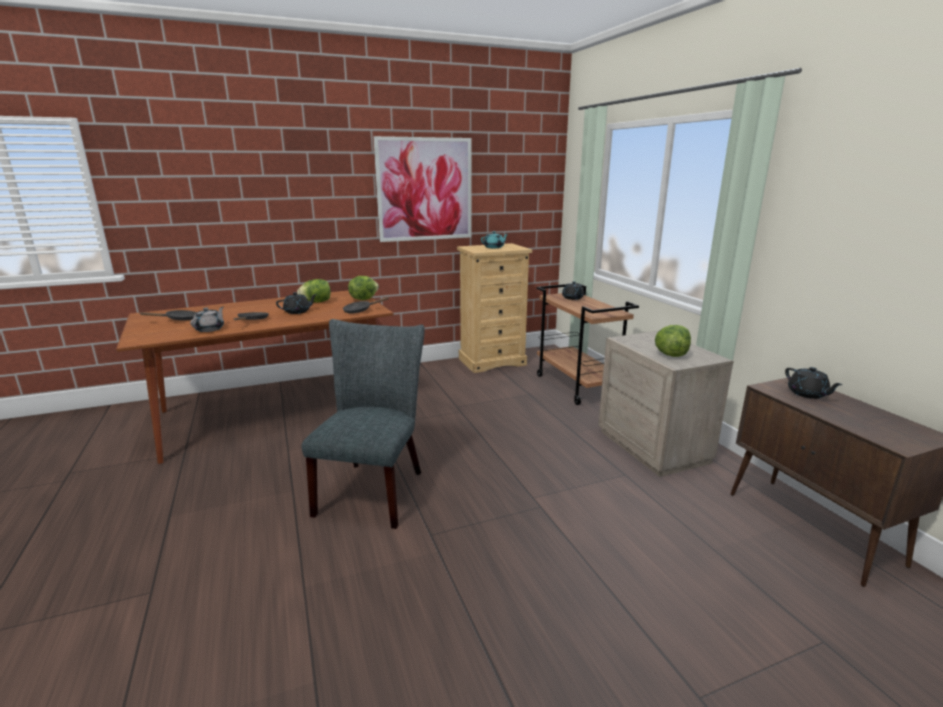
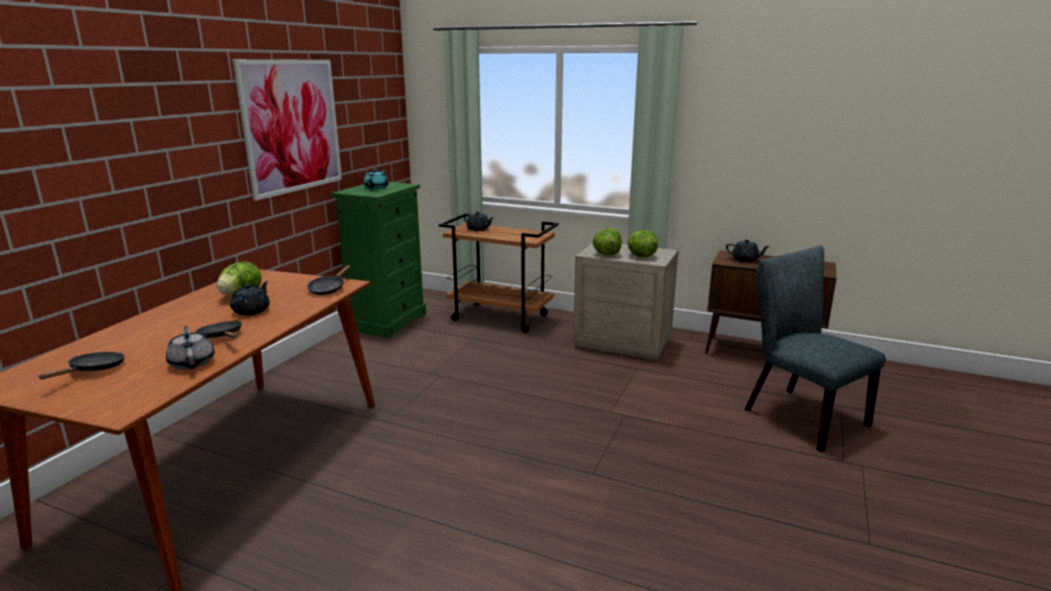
camera: 45 degrees left, 0 degrees up
grey chair [301,319,424,529] -> grey chair moved to [745,245,886,452]
lettuce [348,276,379,300] -> lettuce moved to [593,228,622,255]
beige dresser [457,243,532,373] -> green dresser [331,182,426,338]

